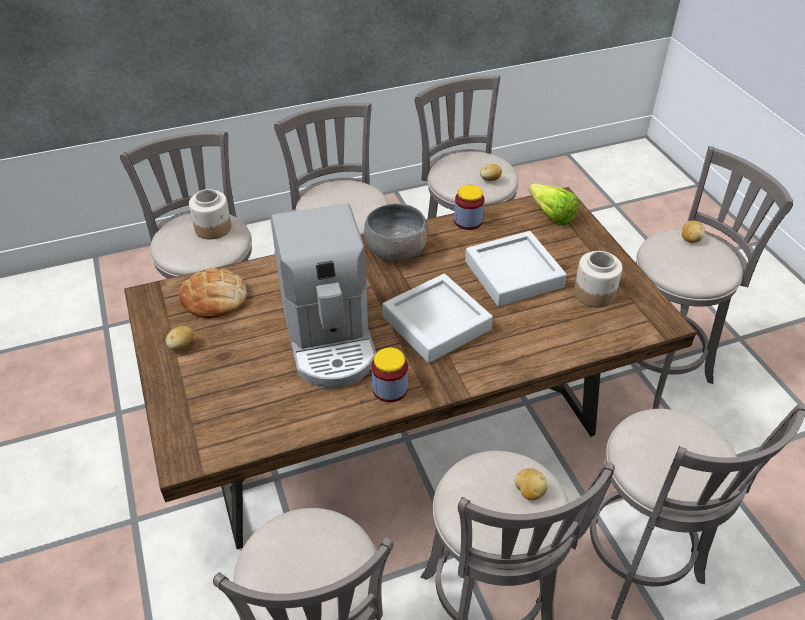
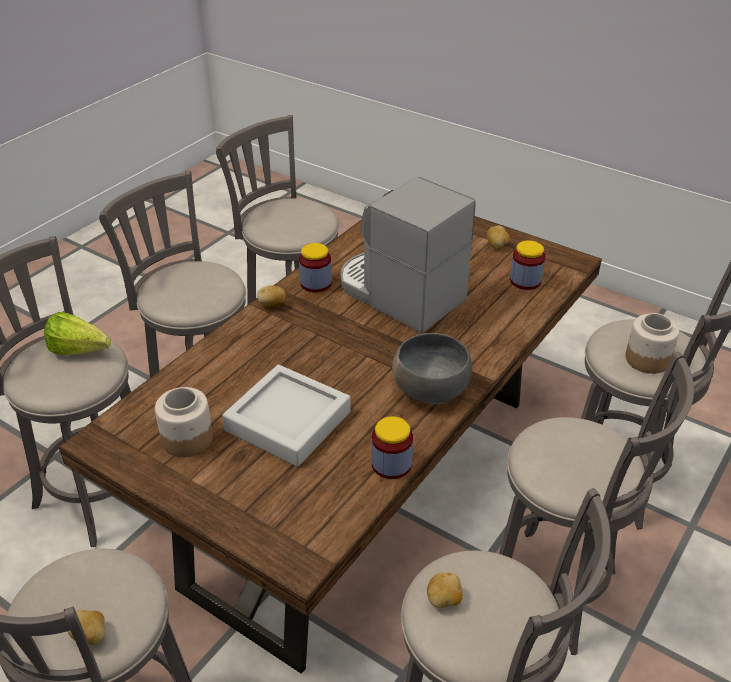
camera: 145 degrees right, 5 degrees down
bread [179,268,247,318] -> jar [510,240,545,290]
grey tray [382,274,493,363] -> none
potato [515,468,548,500] -> potato moved to [257,286,286,307]
lettuce [529,184,578,225] -> lettuce moved to [44,312,111,355]

